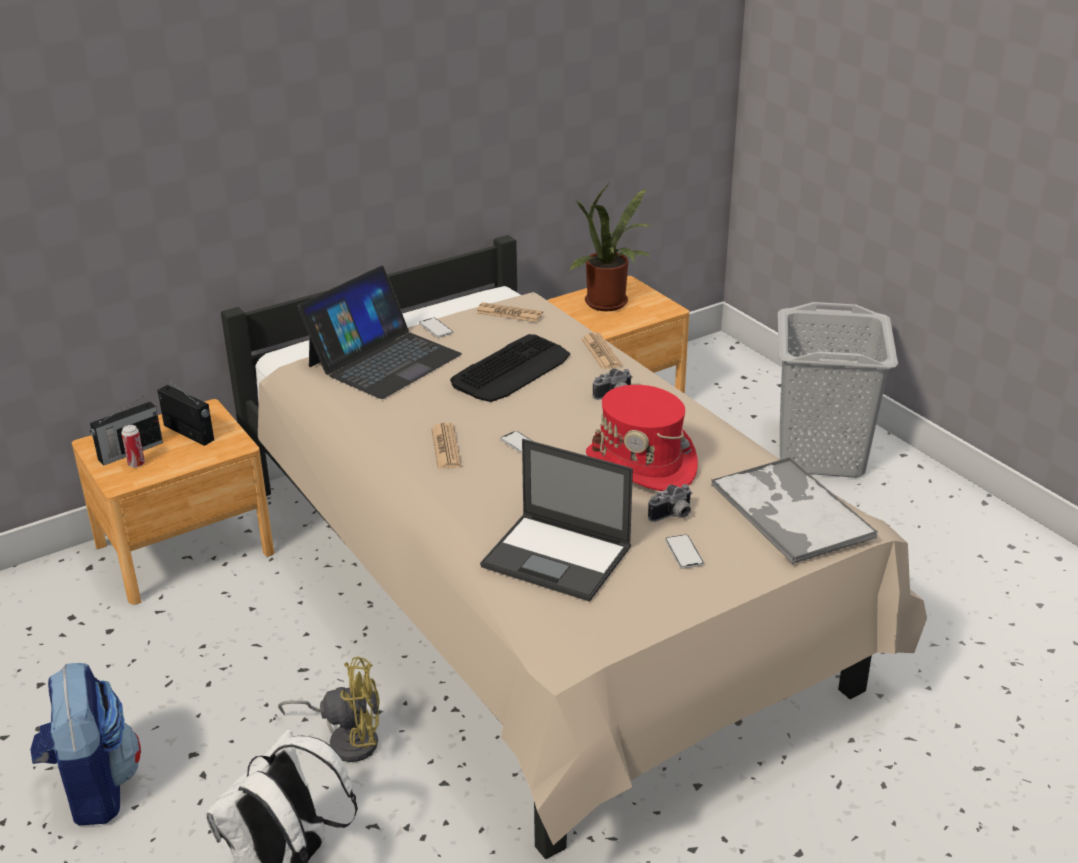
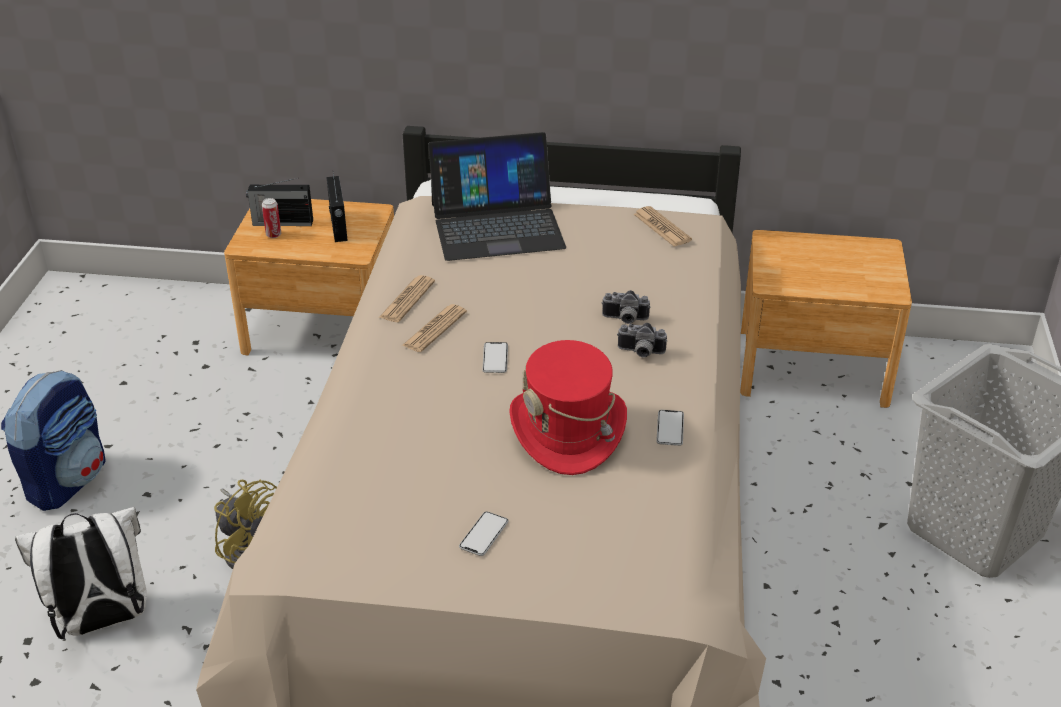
camera: 40 degrees right, 5 degrees up
phone [419,317,453,338] -> phone moved to [656,410,684,446]
keyboard [450,334,570,402] -> none
laptop [480,439,633,602] -> none
potted plant [570,184,653,311] -> none
newspaper [581,332,622,370] -> newspaper moved to [379,275,435,322]
camera [648,484,692,522] -> camera moved to [602,290,650,324]
tray [711,457,877,565] -> none

